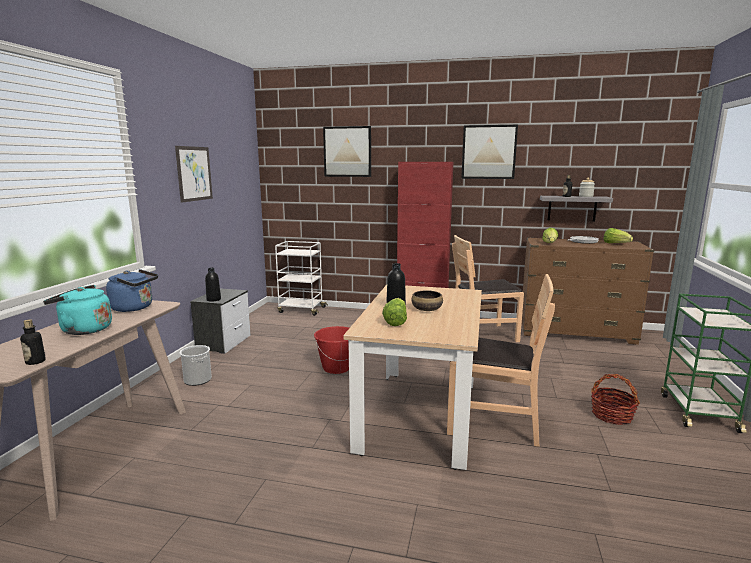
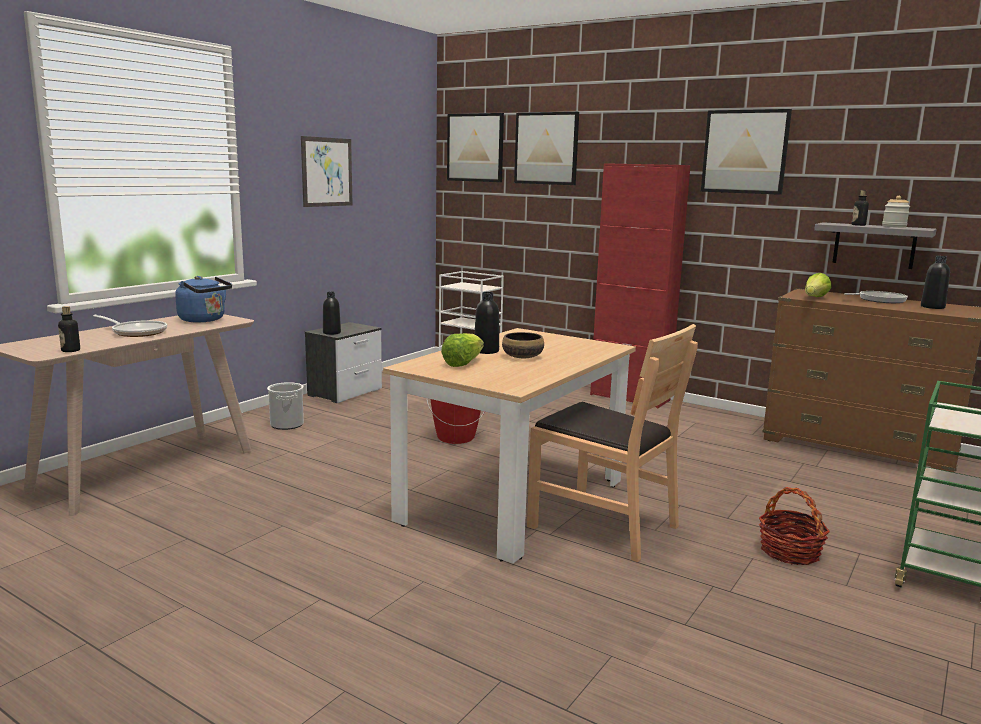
camera: 20 degrees right, 0 degrees up
turquoise kettle [43,285,112,335] -> frying pan [93,315,167,337]
brown chair [452,235,524,342] -> none
lettuce [603,228,633,243] -> black bottle [921,256,950,309]
none -> picture [447,113,504,182]

